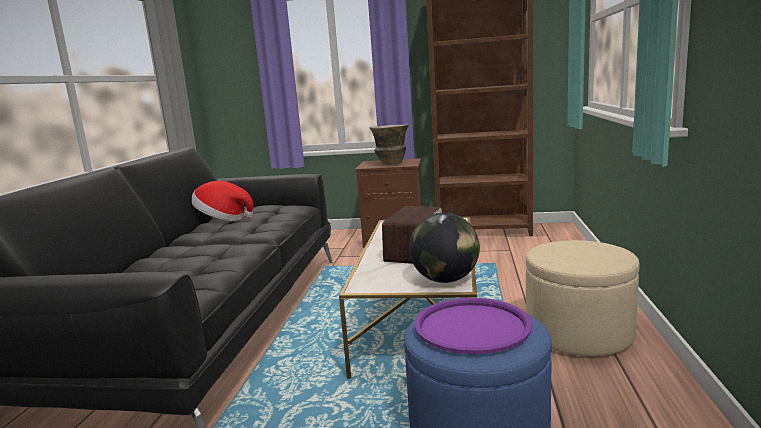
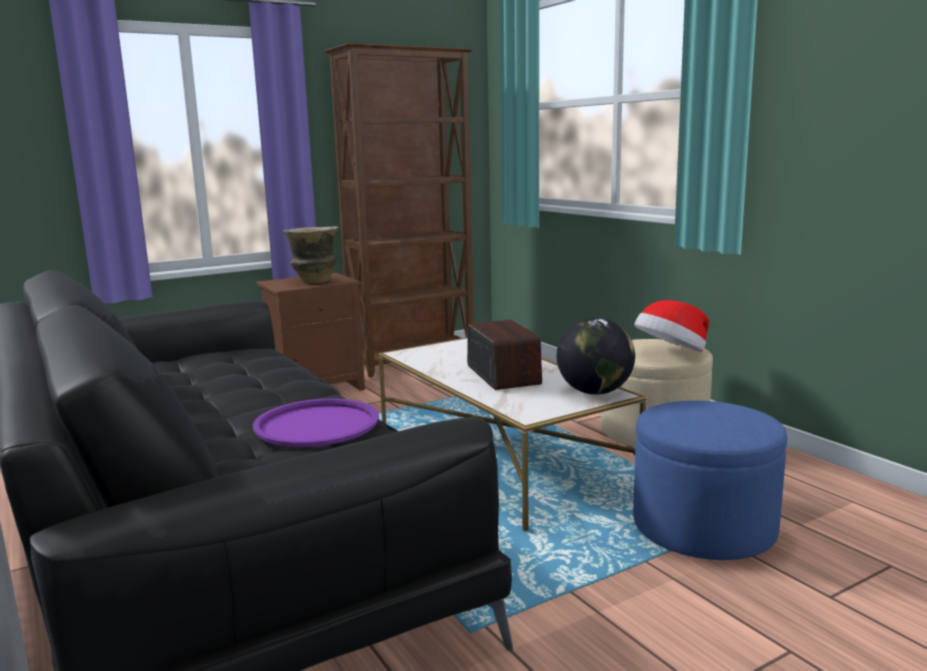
camera: 40 degrees left, 0 degrees up
hat [192,181,253,221] -> hat moved to [634,300,709,352]
purple tray [414,298,532,354] -> purple tray moved to [253,398,379,447]

